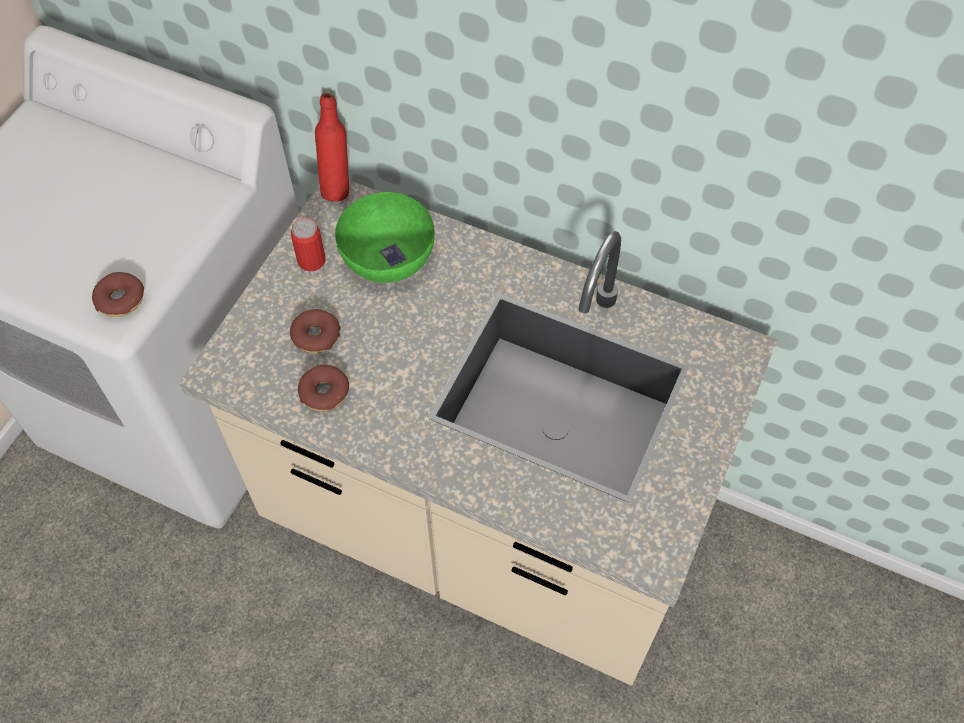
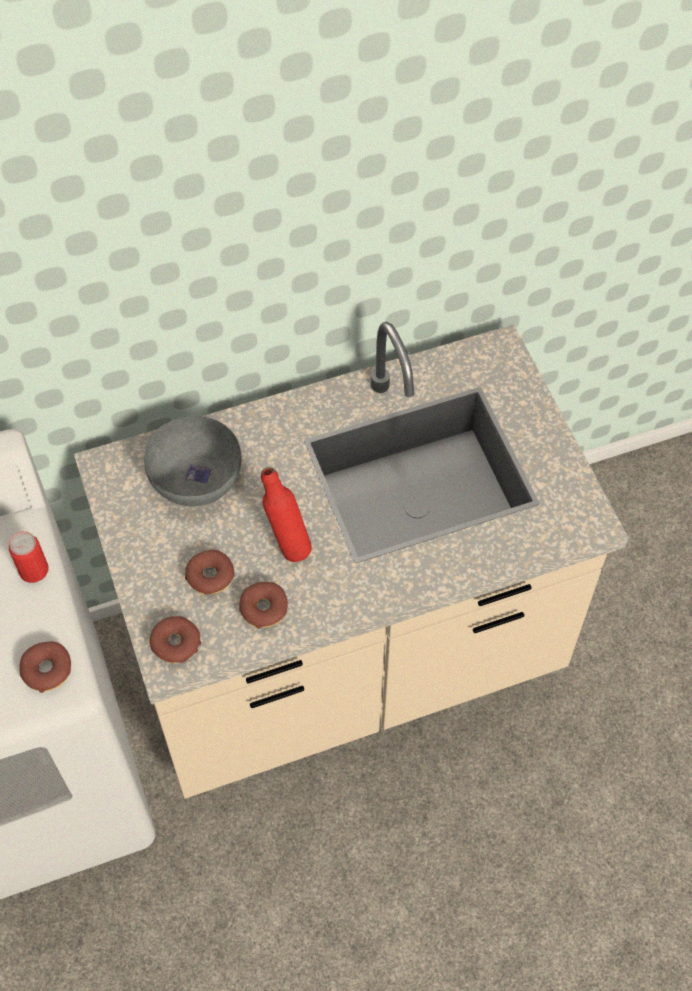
camera: 45 degrees left, 0 degrees up
can [291,218,326,271] -> can moved to [9,531,48,583]
red bottle [315,92,349,202] -> red bottle moved to [261,467,312,562]
green bowl [335,192,435,283] -> grey bowl [144,416,242,506]
none -> donut [149,616,201,663]

